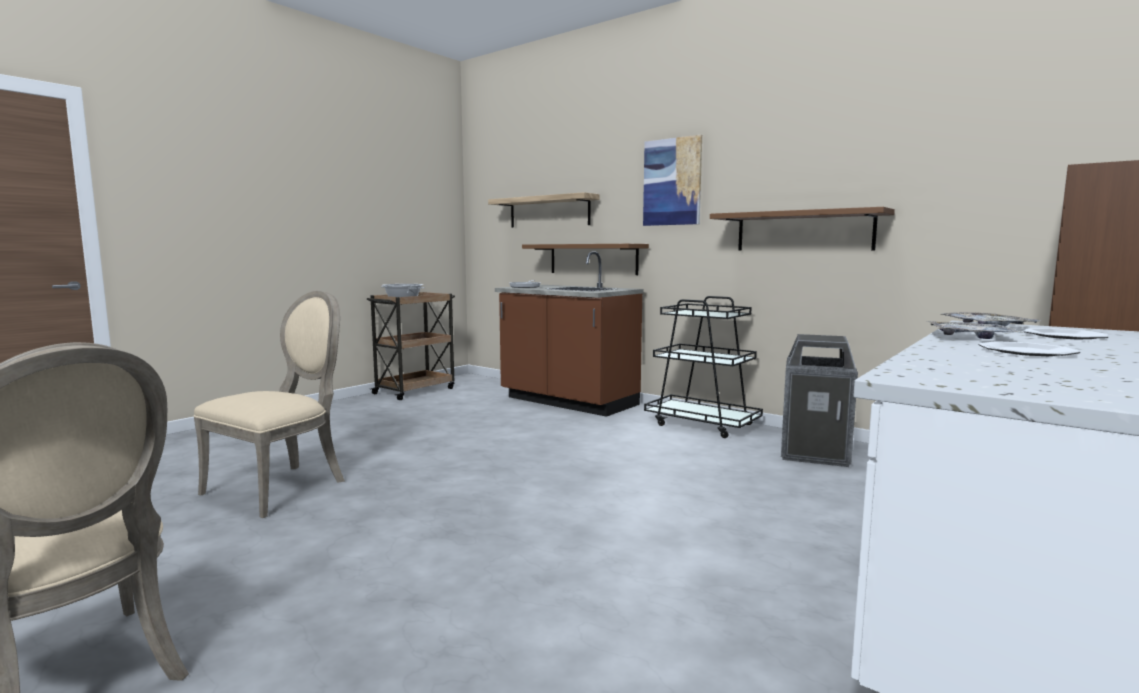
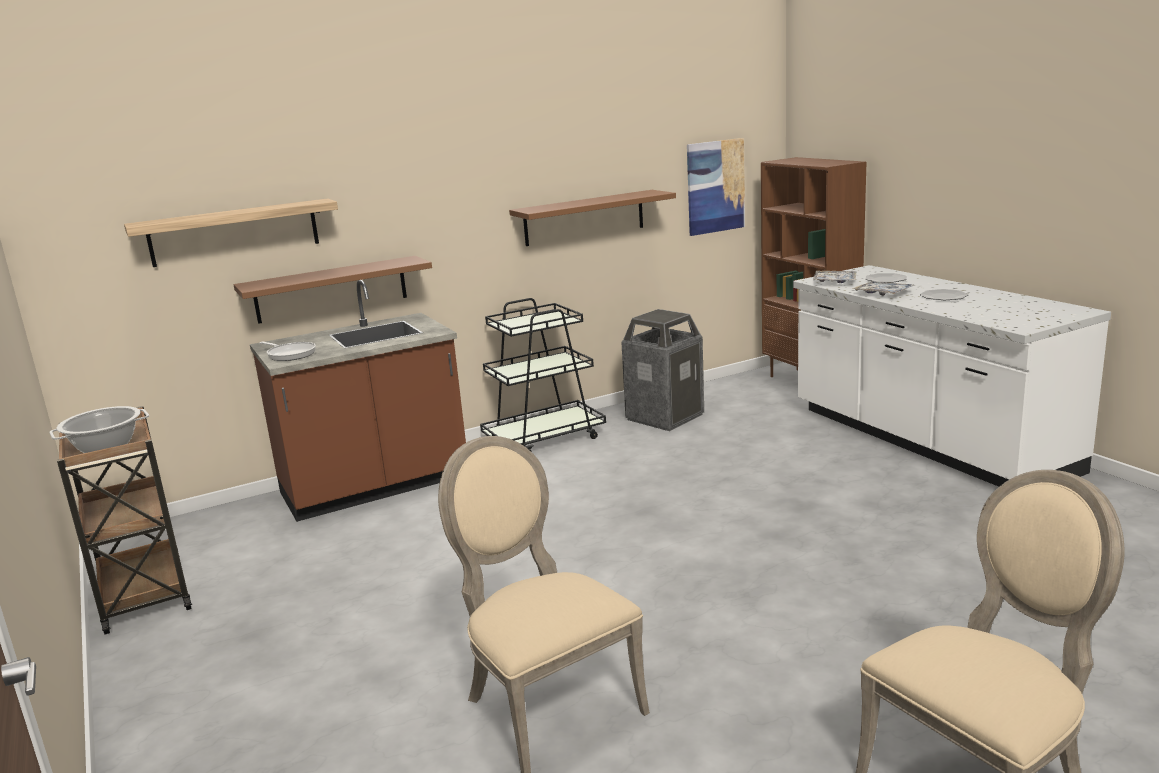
camera: 65 degrees left, 10 degrees up
picture [643,135,702,226] -> picture moved to [687,138,745,236]

